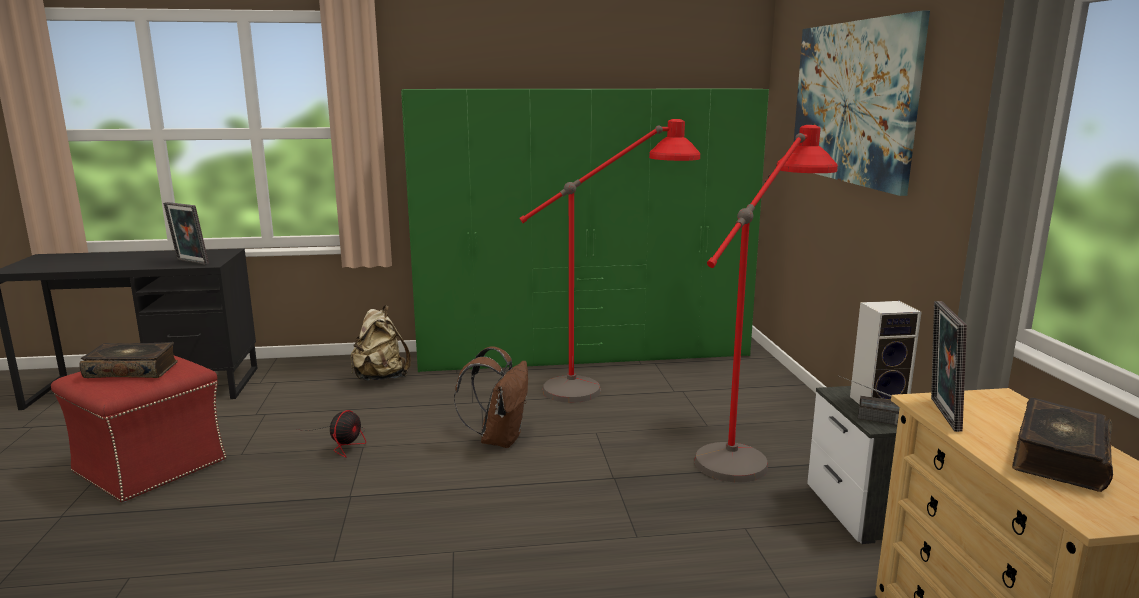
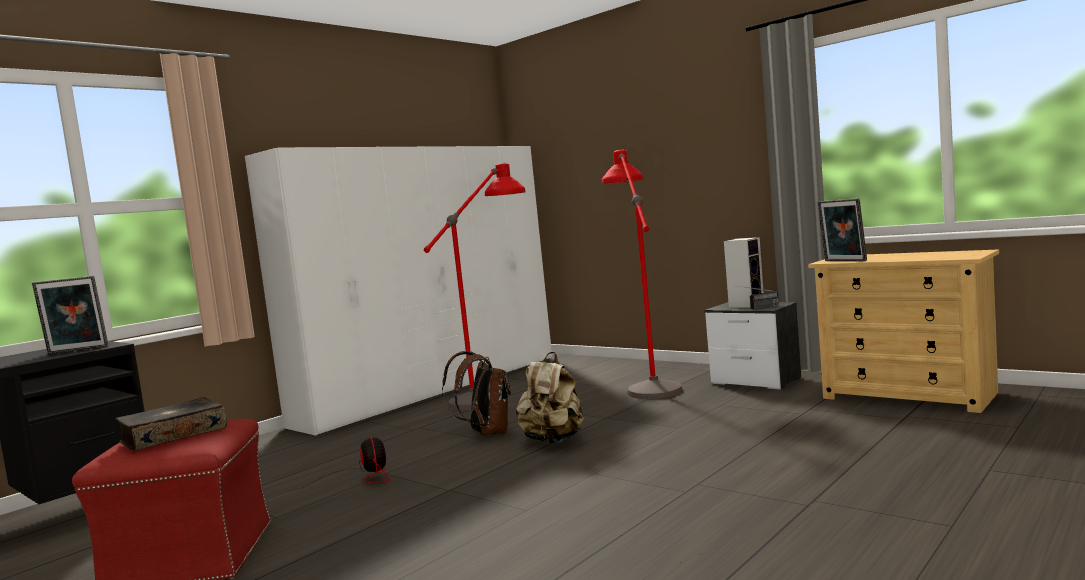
camera: 40 degrees left, 10 degrees down
beige backpack [351,305,411,381] -> beige backpack moved to [516,352,584,444]
green wardrobe [401,89,769,372] -> white wardrobe [245,146,552,436]
picture [794,10,930,196] -> none
book [1012,398,1113,492] -> none

